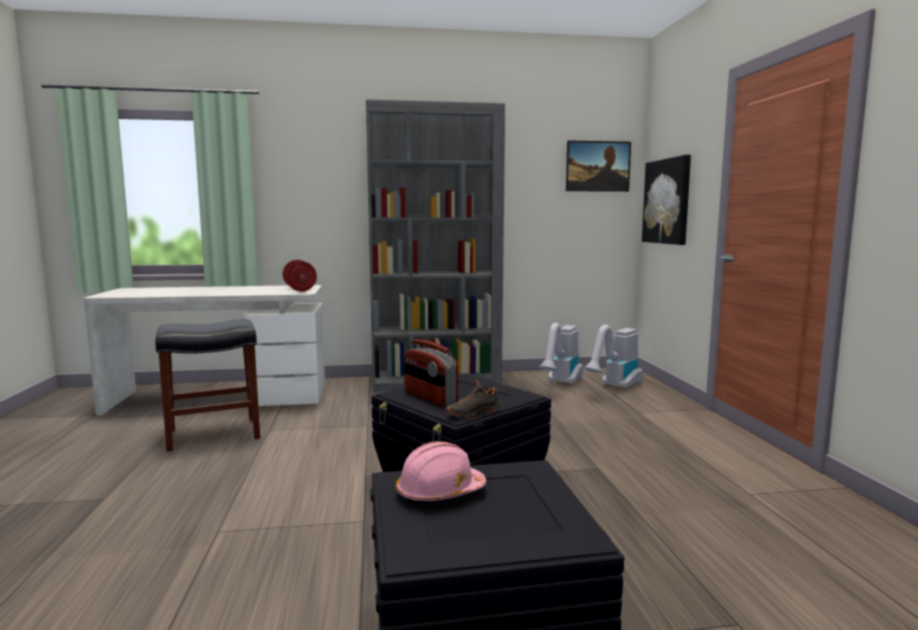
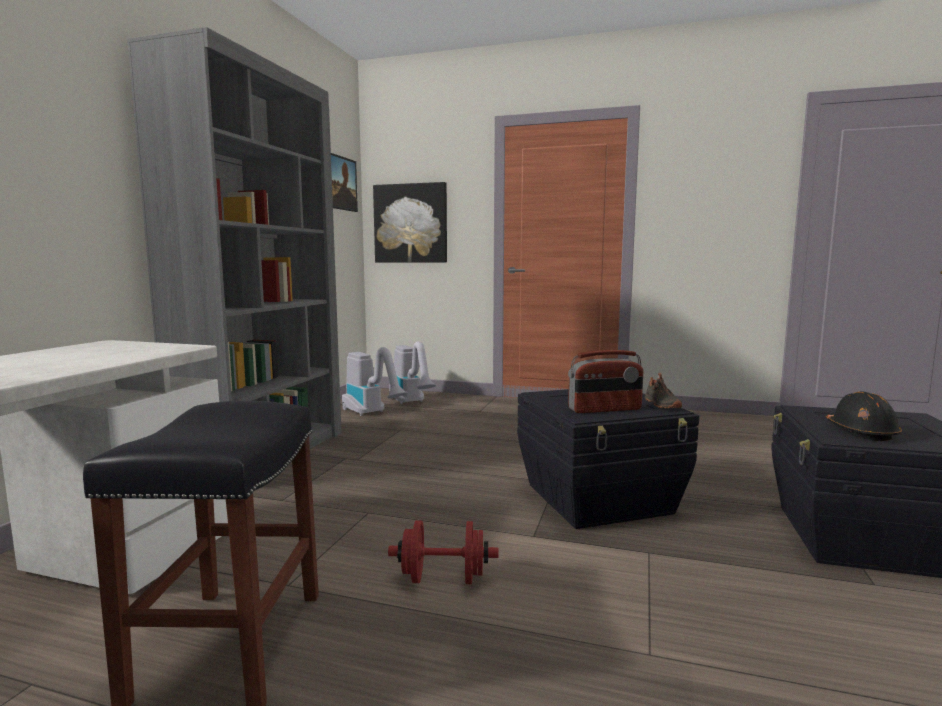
camera: 65 degrees left, 0 degrees up
red dumbbell [283,260,317,291] -> red dumbbell moved to [388,520,499,584]
pink hard hat [395,441,486,504] -> black hard hat [825,392,902,441]

